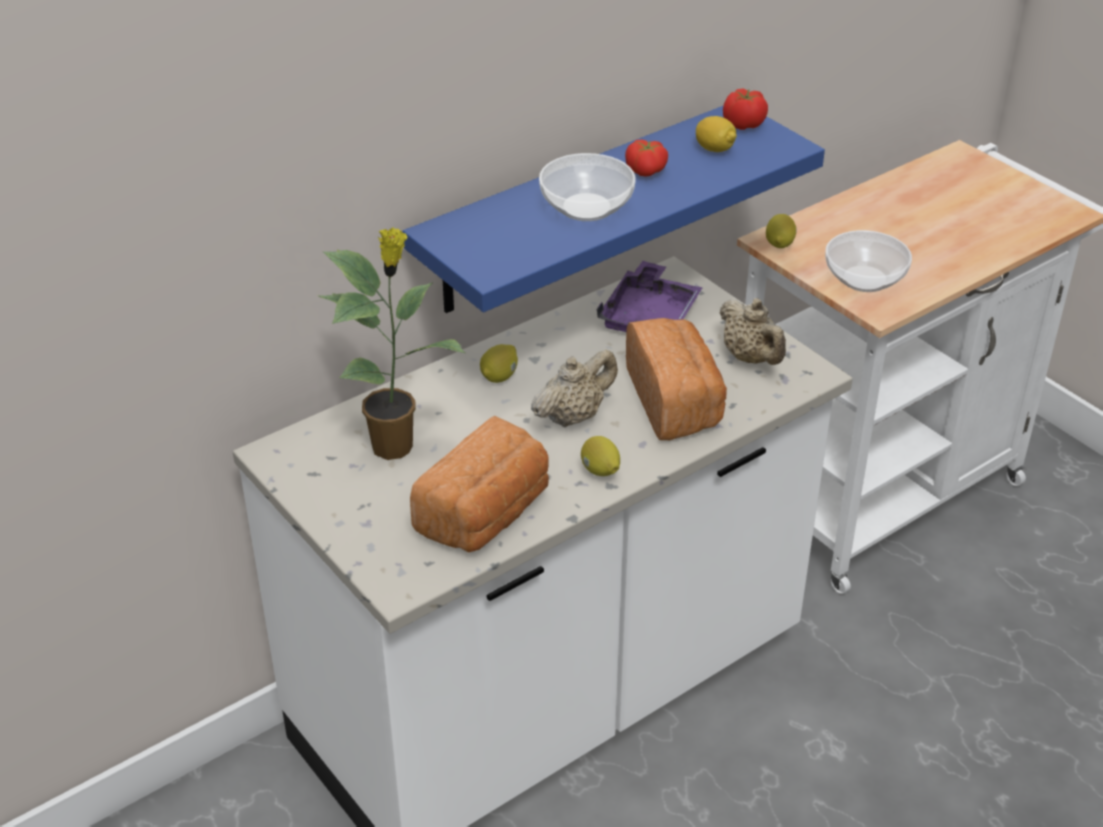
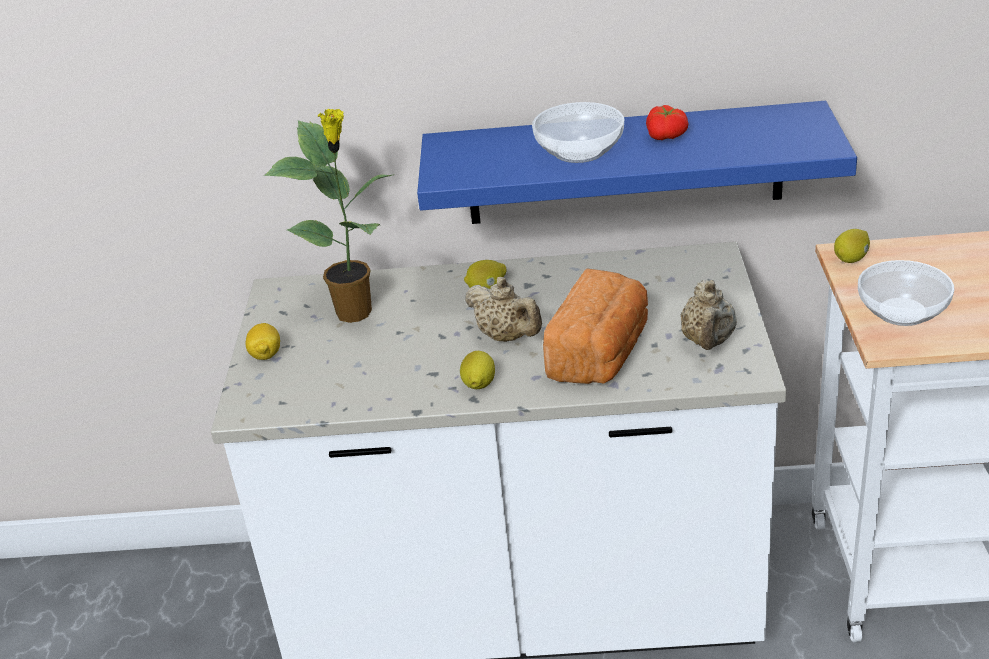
camera: 40 degrees right, 5 degrees down
bread [410,416,549,552] -> none
beige teapot [531,350,618,428] -> beige teapot turned 45 degrees clockwise [465,277,542,342]
purple tray [596,261,703,332] -> none
lemon [696,116,737,152] -> lemon moved to [246,323,280,360]
tomato [723,89,768,130] -> none

